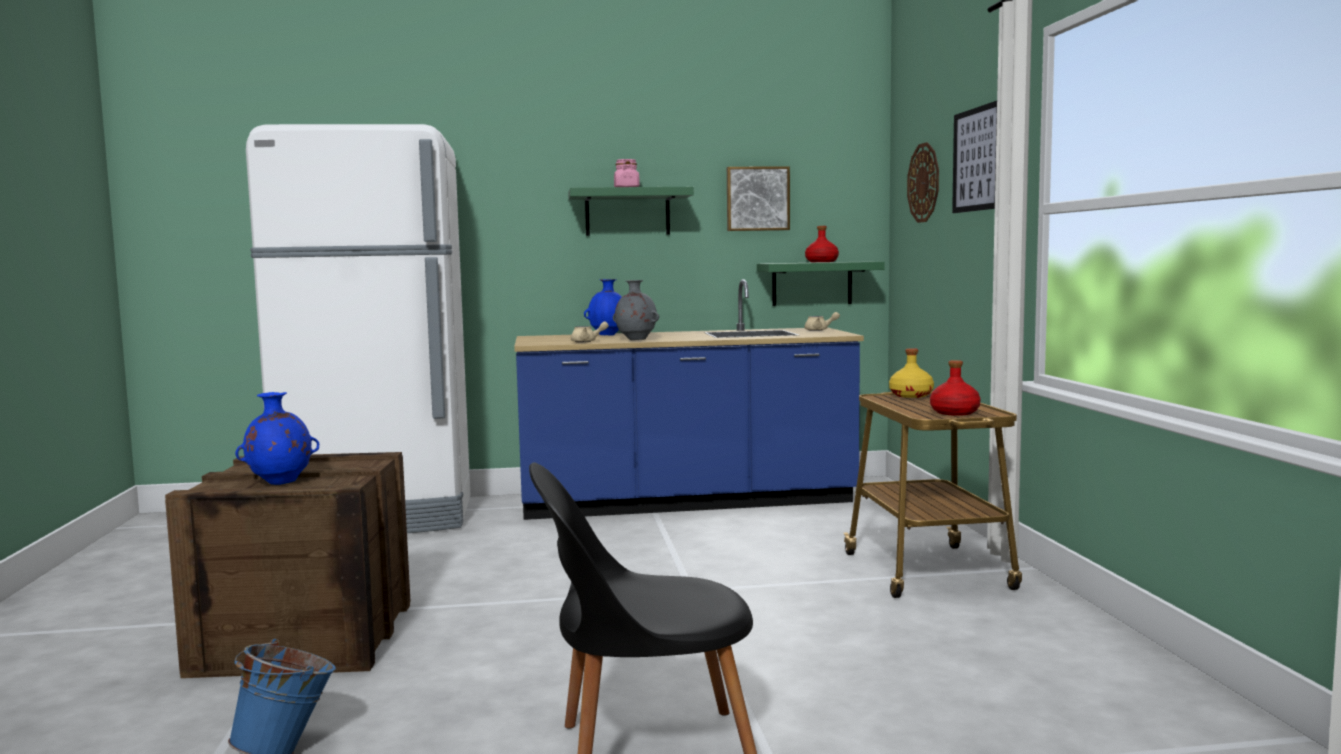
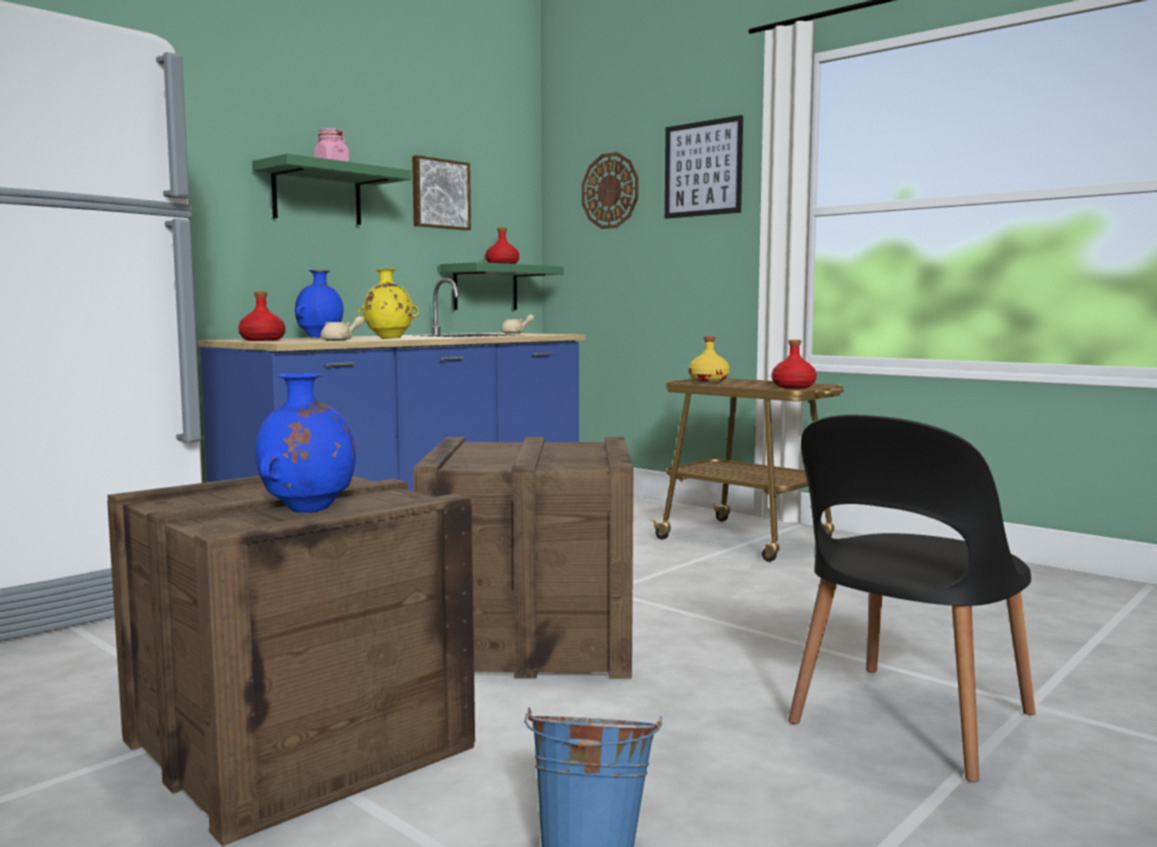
camera: 40 degrees left, 0 degrees up
grey vase [613,280,659,340] -> yellow vase [358,269,419,339]
none -> red bottle [238,292,286,341]
none -> crate [413,437,633,679]

